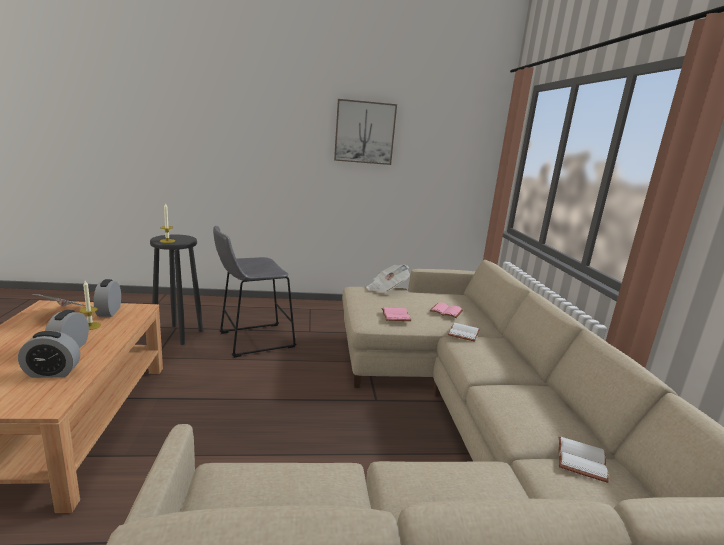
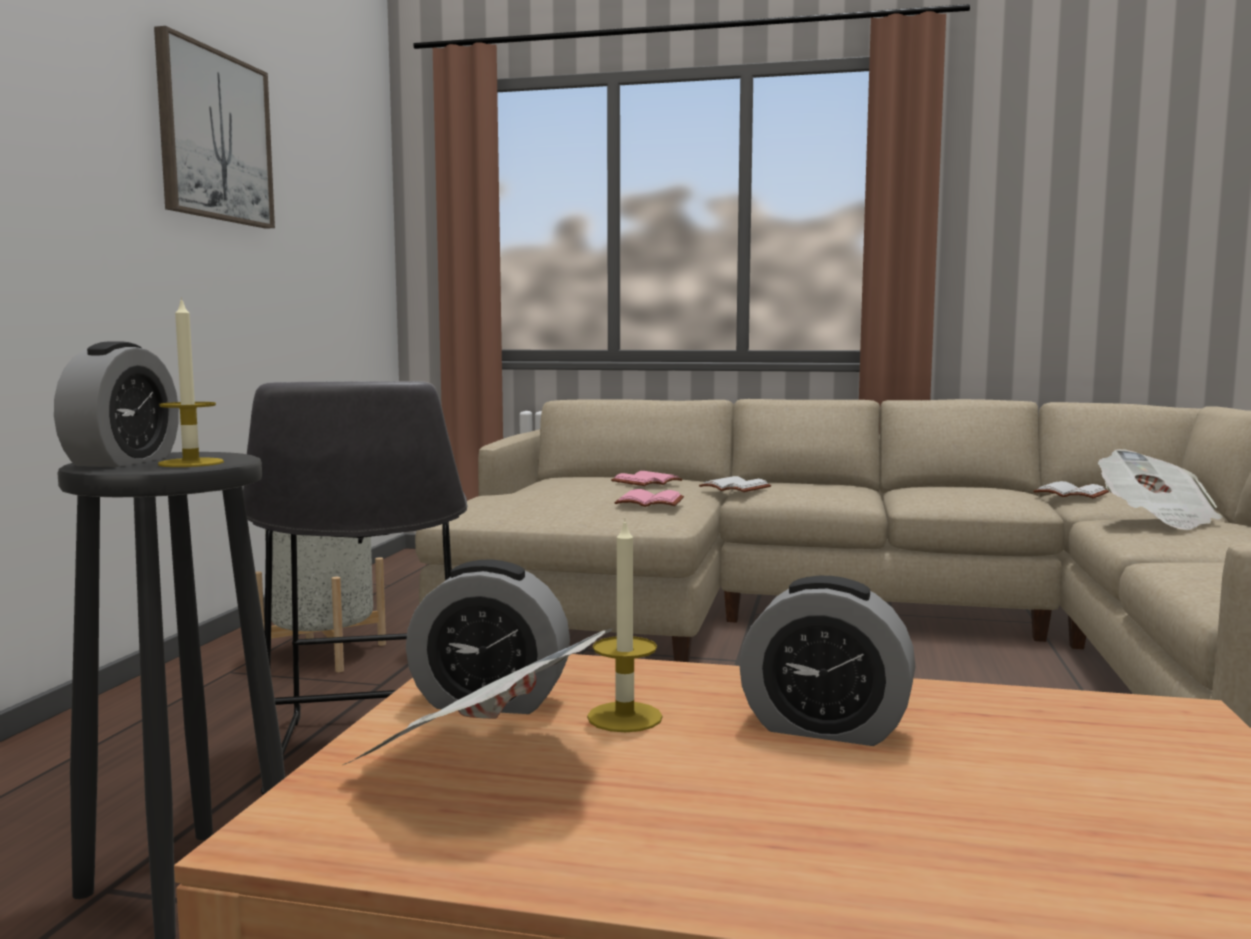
camera: 70 degrees left, 10 degrees down
alarm clock [18,331,80,378] -> alarm clock moved to [54,342,179,467]
newspaper [366,265,410,293] -> newspaper moved to [1098,449,1222,530]
none -> grey planter [255,529,386,672]

